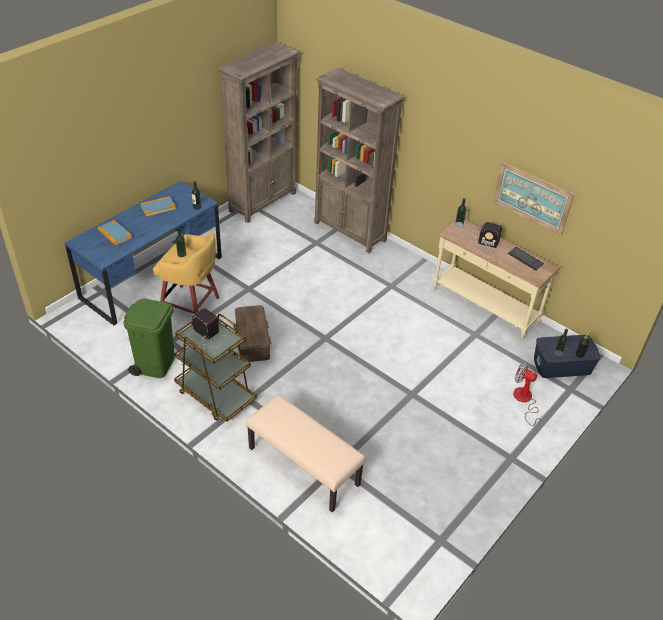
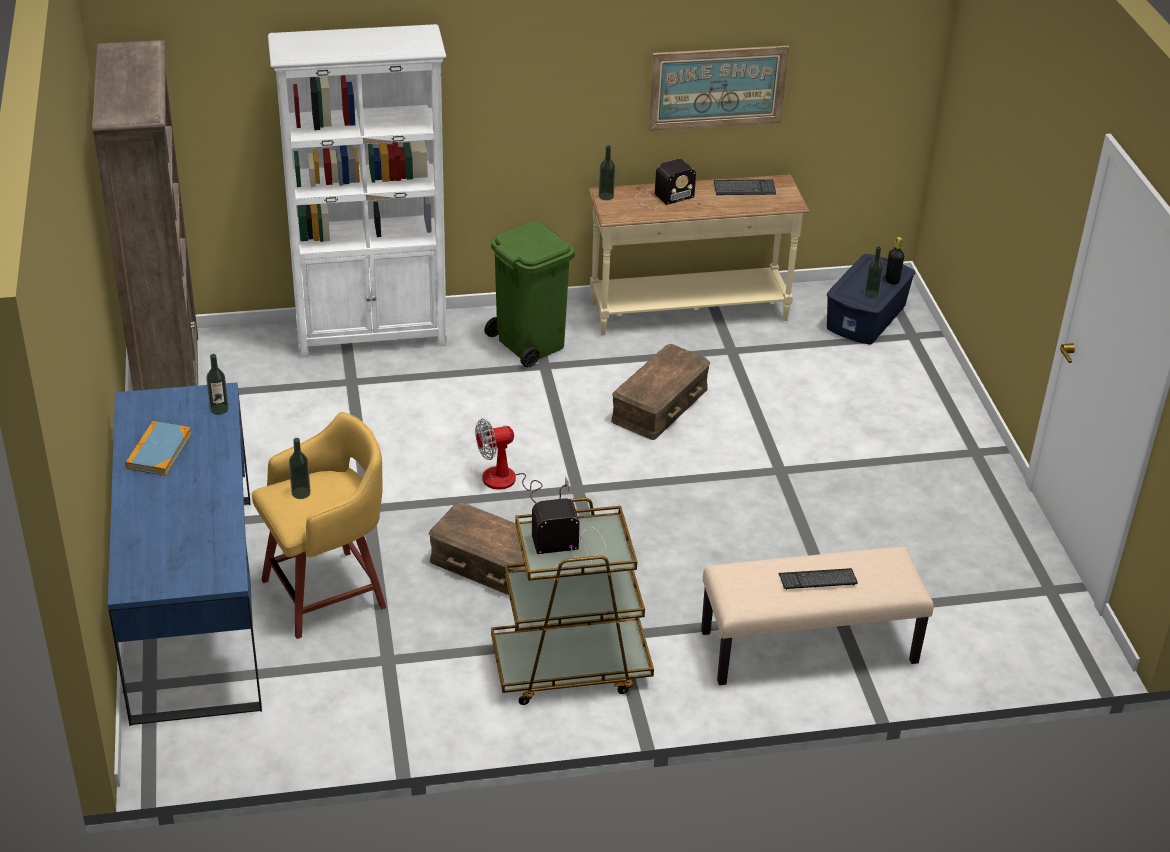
camera: 50 degrees left, 5 degrees down
book [98,220,132,246] -> none
green trash can [123,299,175,378] -> green trash can moved to [484,222,575,367]
brown bookcase [314,67,405,253] -> white bookcase [268,24,447,357]
fan [513,361,542,426] -> fan moved to [475,418,569,503]
none -> brown storage box [611,344,710,440]
none -> keyboard [778,568,858,590]

